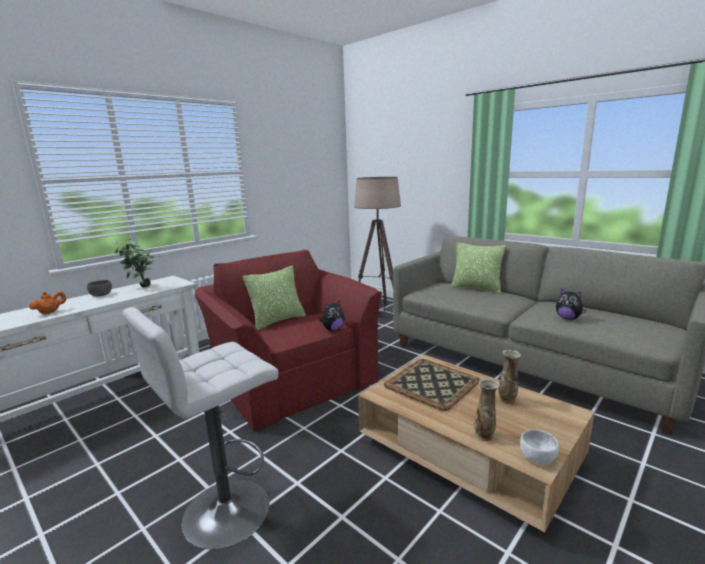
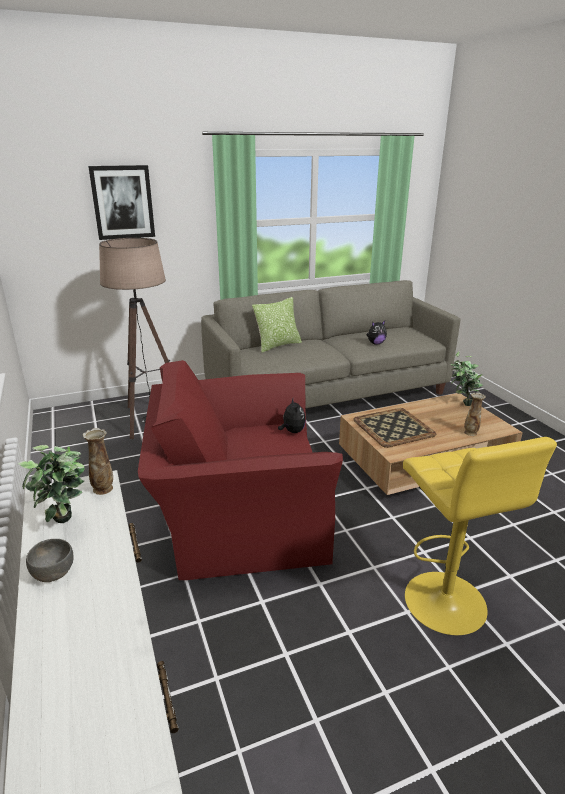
camera: 65 degrees left, 10 degrees up
orange teapot [29,291,66,314] -> none
white stool [122,307,278,549] -> yellow stool [403,437,557,635]
pillow [243,265,306,330] -> none
vase [498,350,521,404] -> vase moved to [83,428,113,495]
white bowl [520,429,559,464] -> none
none -> picture [88,165,155,240]
none -> potted plant [450,351,483,406]

